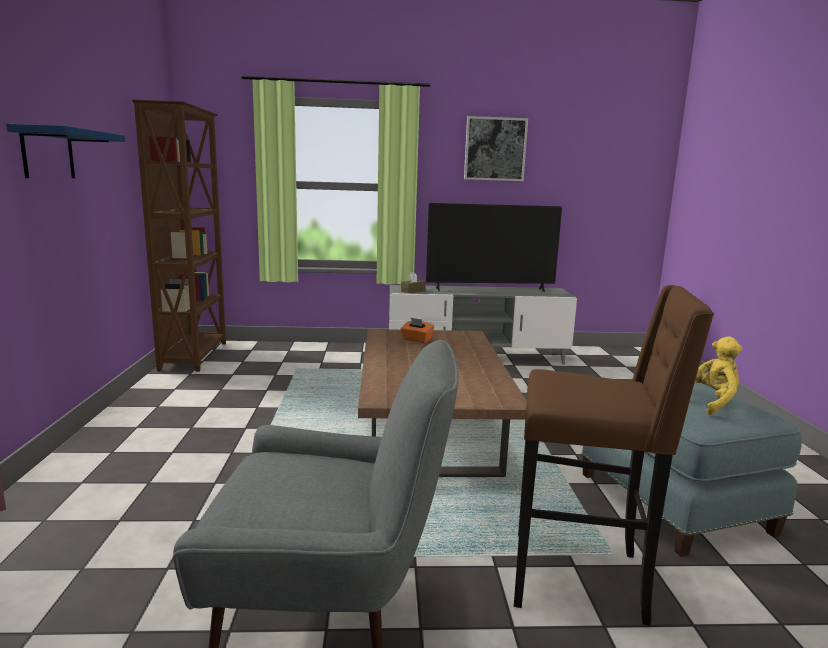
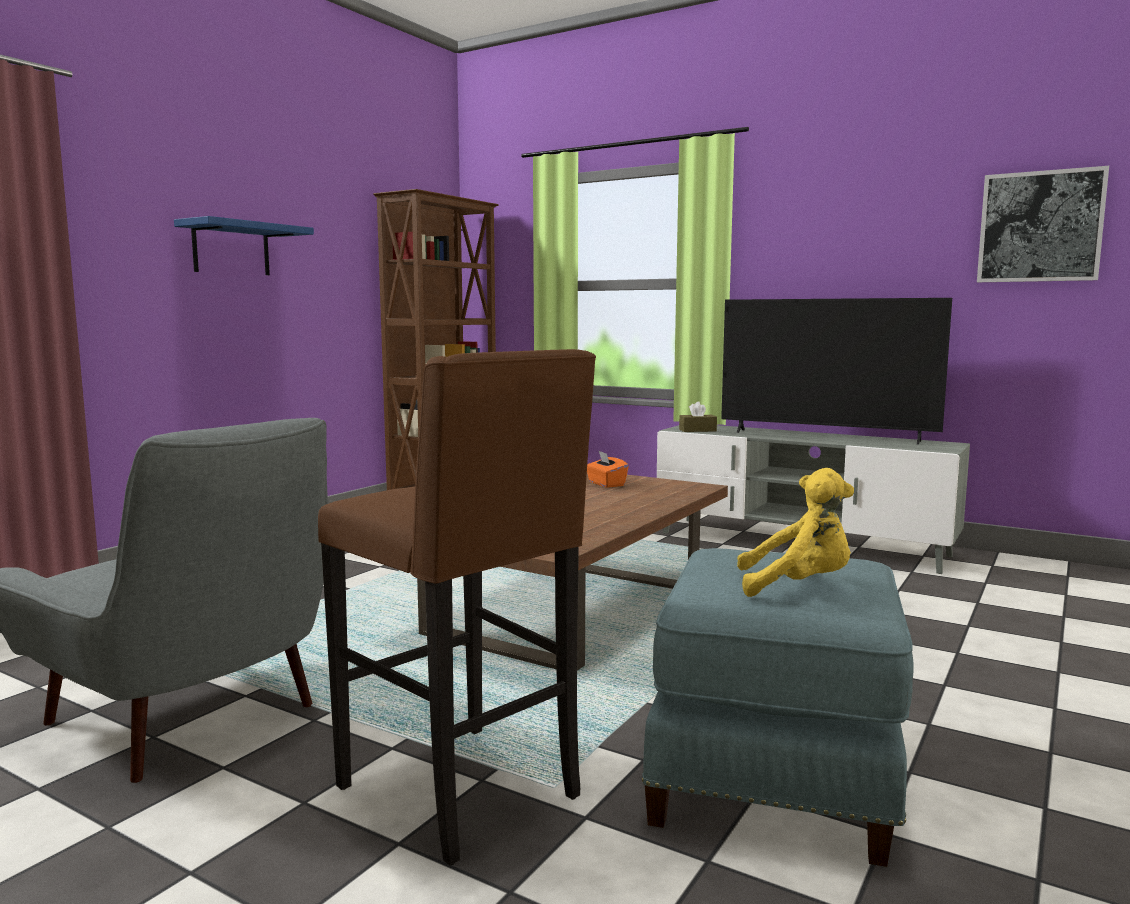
camera: 35 degrees right, 5 degrees down
picture [464,116,528,181] -> picture moved to [977,166,1109,282]

